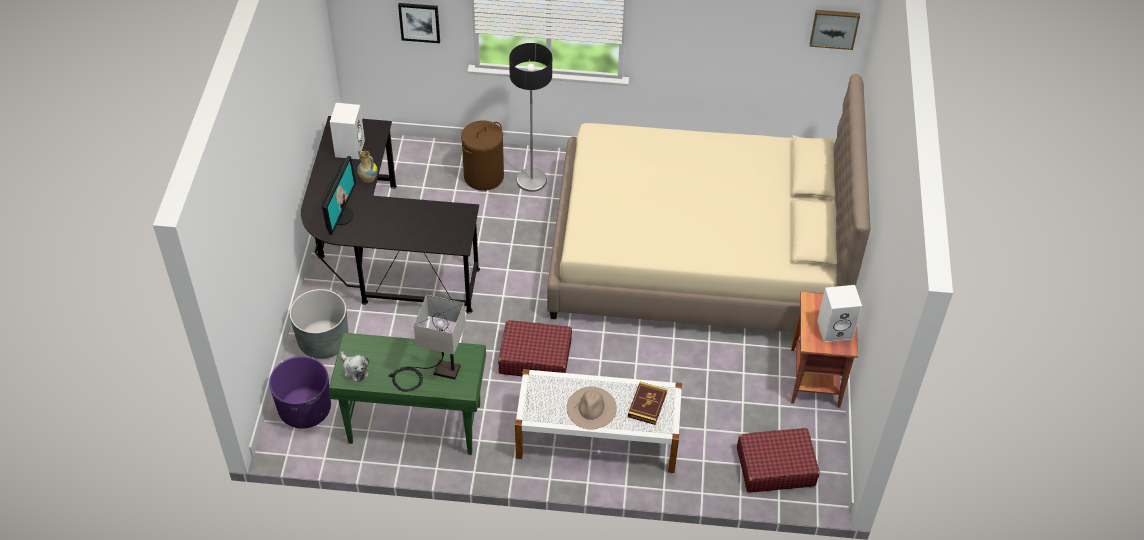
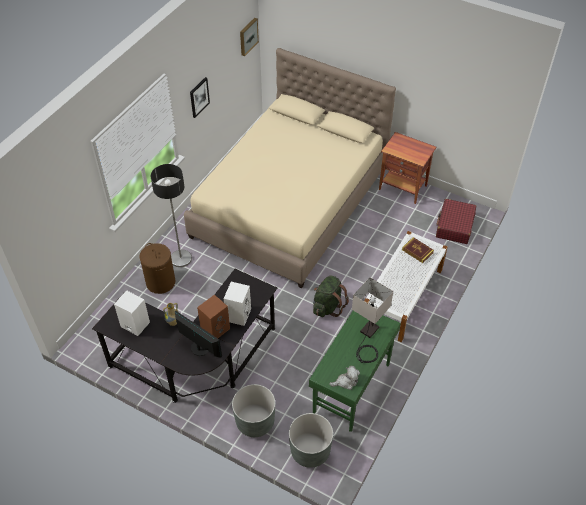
camera: 65 degrees left, 0 degrees up
purple planter [269,356,331,429] -> grey planter [289,413,333,468]
picture [398,3,440,43] -> picture moved to [190,77,210,118]
red suitcase [498,320,572,376] -> green backpack [313,275,349,317]
beige hat [566,387,617,430] -> none
white speaker [817,285,862,342] -> white speaker moved to [224,282,251,326]
none -> brown speaker [197,295,230,338]

